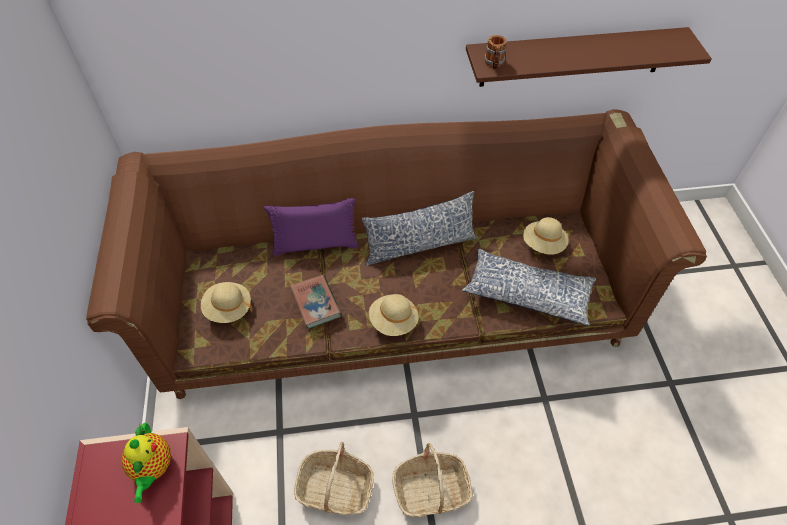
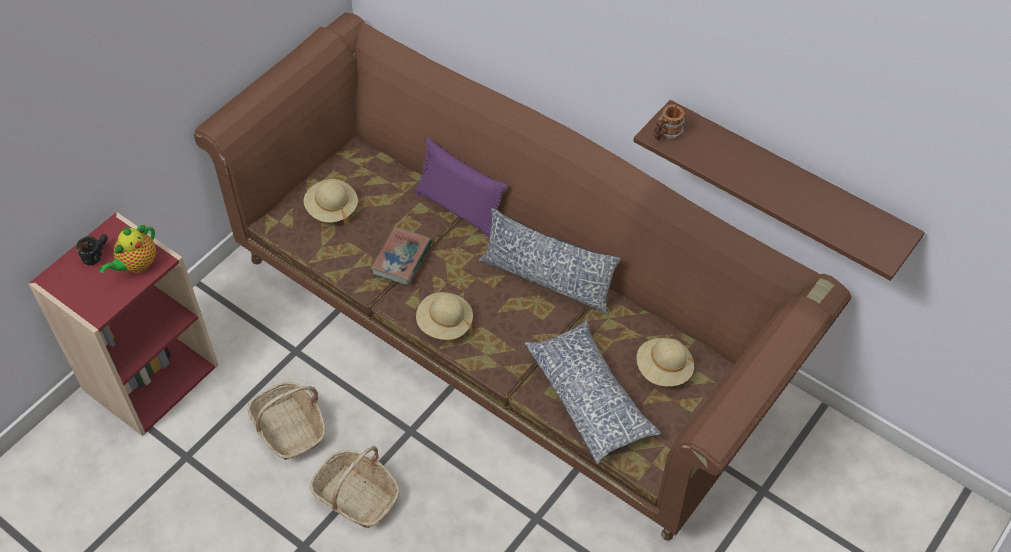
camera: 45 degrees right, 0 degrees up
none -> black mug [76,234,108,265]

